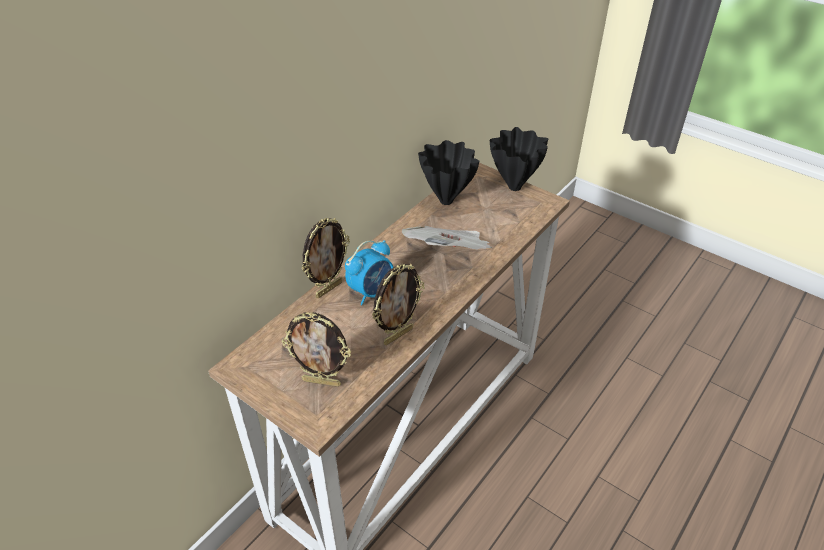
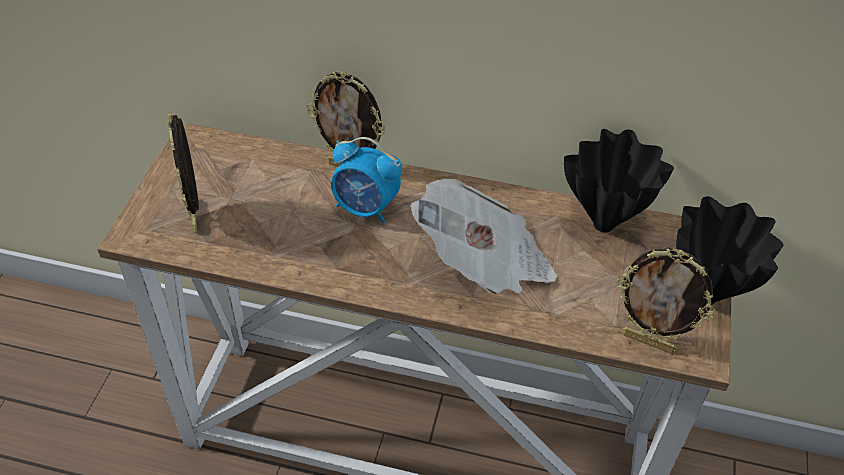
camera: 65 degrees right, 5 degrees up
picture frame [372,264,425,345] -> picture frame moved to [616,247,716,354]

